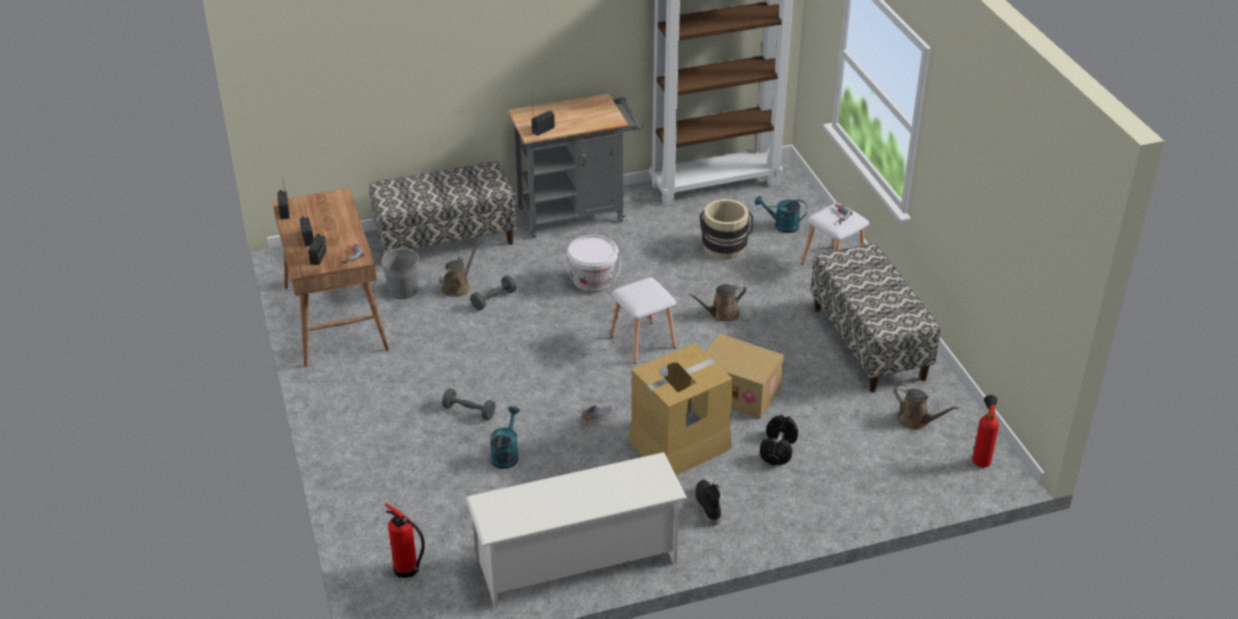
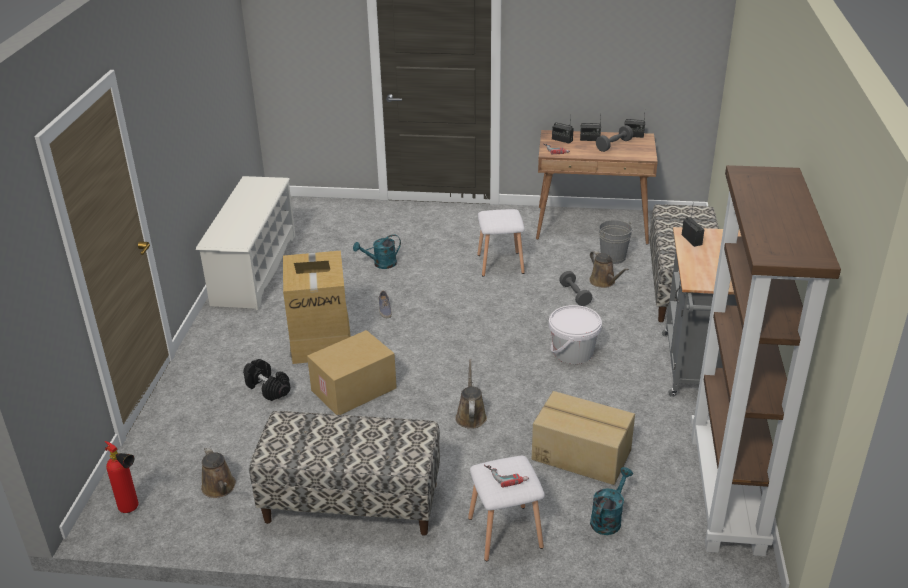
camera: 115 degrees right, 5 degrees down
fire extinguisher [384,503,425,578] -> none
grey dumbbell [442,388,496,420] -> grey dumbbell moved to [596,125,633,152]
turquoise watering can [490,406,520,469] -> turquoise watering can turned 120 degrees clockwise [353,234,401,269]
white stool [610,277,677,364] -> white stool moved to [477,209,525,277]
black boot [695,480,721,526] -> none
beige bucket [699,199,754,260] -> cardboard box [532,391,635,485]
brown watering can [894,386,959,430] -> brown watering can turned 90 degrees counterclockwise [201,446,236,498]

